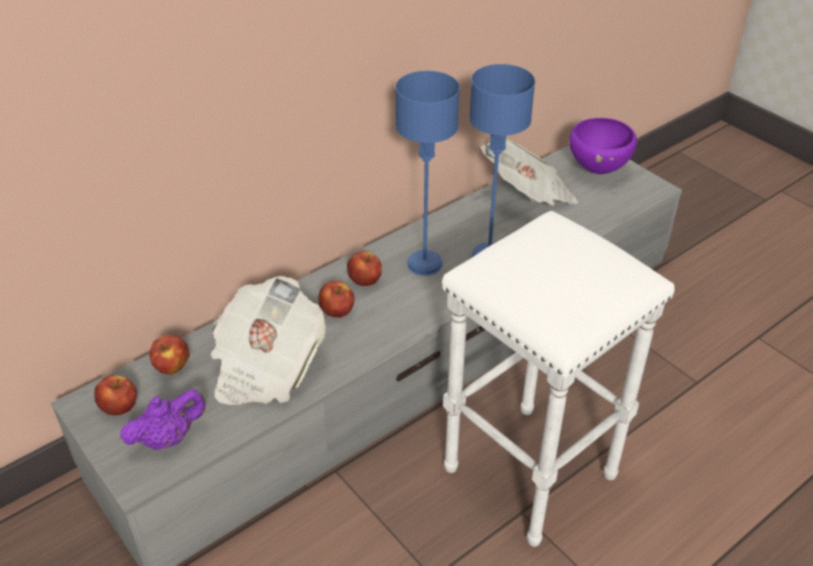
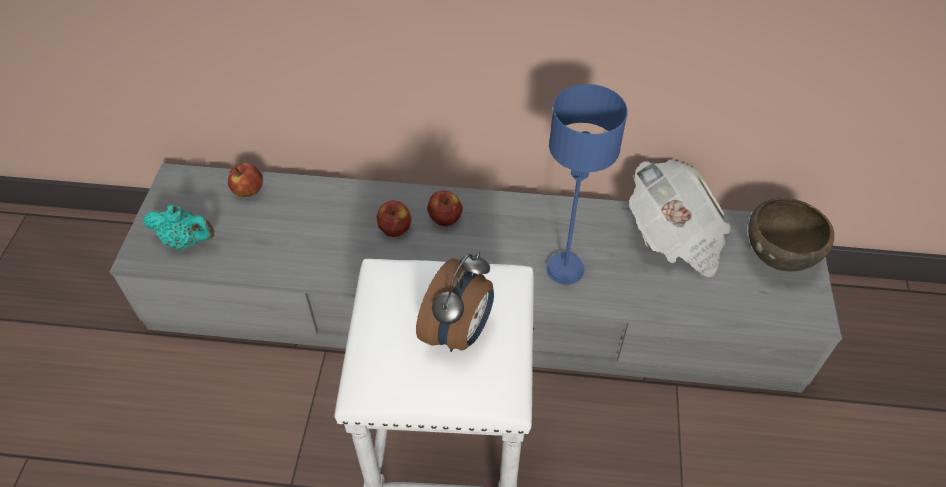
camera: 45 degrees right, 10 degrees up
apple [94,375,137,416] -> none
purple teapot [120,389,206,450] -> turquoise teapot [143,205,214,250]
newspaper [211,276,326,405] -> none
blue table lamp [395,71,460,276] -> none
purple bowl [569,118,637,174] -> brown bowl [748,198,834,271]
none -> alarm clock [416,251,494,352]

